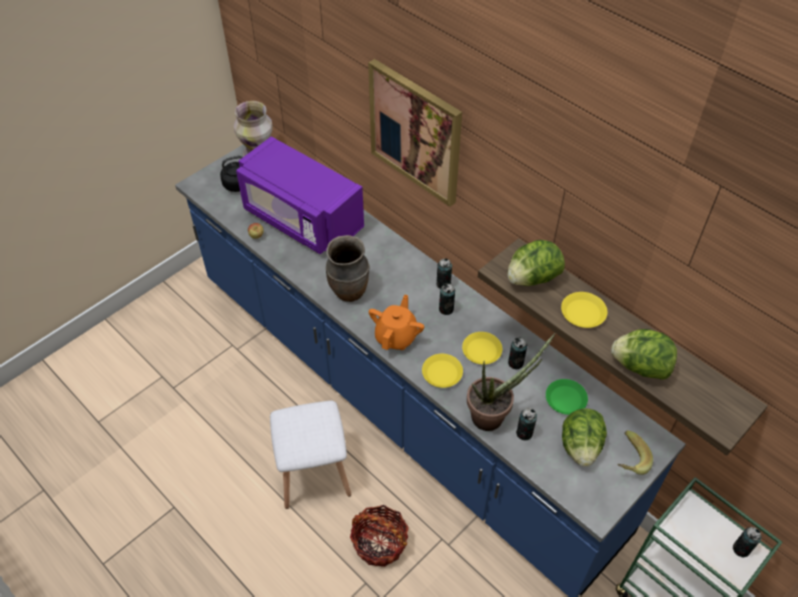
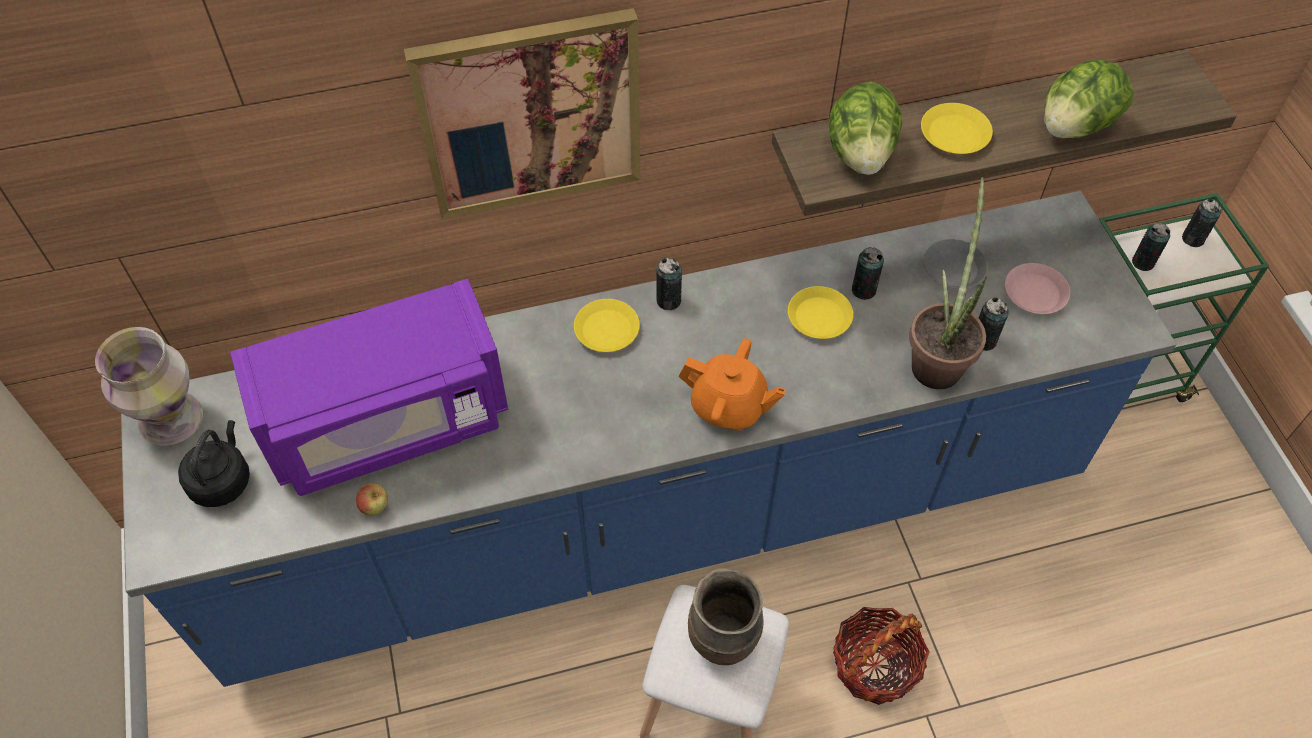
camera: 60 degrees left, 5 degrees up
brown vase [326,235,369,302] -> brown vase moved to [688,568,764,665]
orange teapot [369,294,424,350] -> orange teapot turned 150 degrees clockwise [678,338,786,431]
yellow plate [422,354,463,388] -> yellow plate moved to [574,299,640,352]
can [439,283,455,315] -> can moved to [1132,223,1170,271]
green plate [546,379,588,415] -> grey plate [923,239,988,289]
lettuce [562,408,607,467] -> pink plate [1005,263,1070,314]
banana [617,430,653,475] -> none

